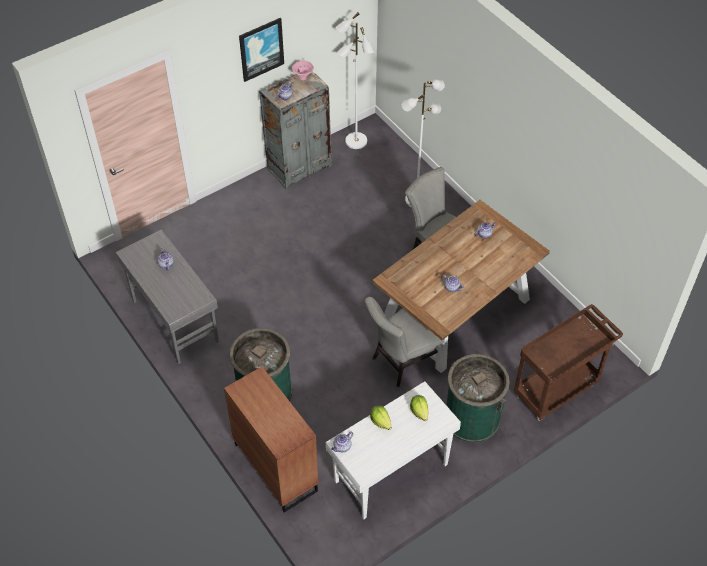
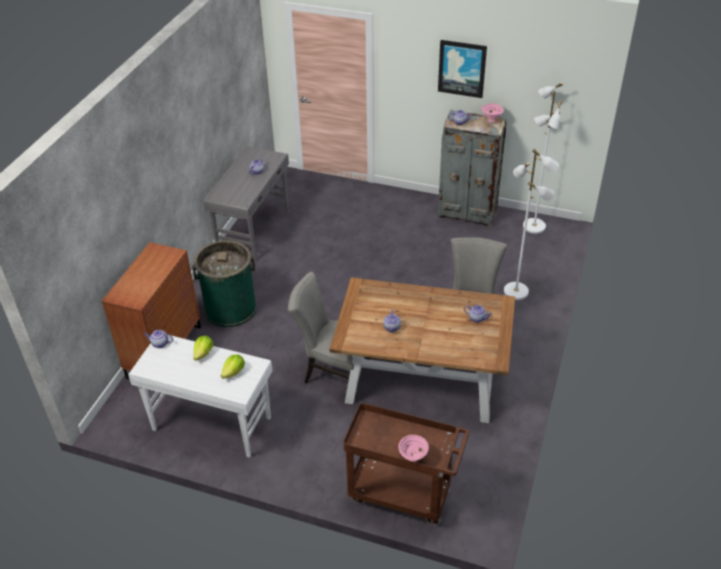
camera: 55 degrees right, 10 degrees down
green trash can [446,354,510,443] -> none
none -> pink bowl [398,435,429,462]

